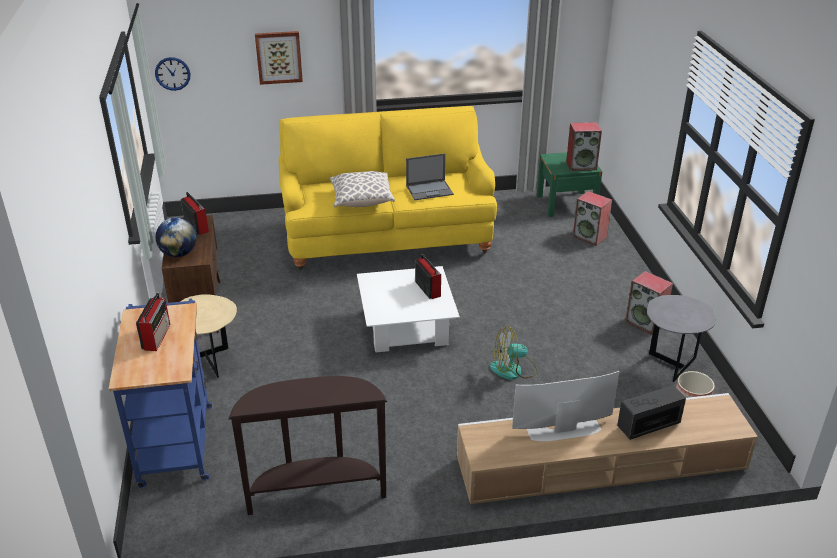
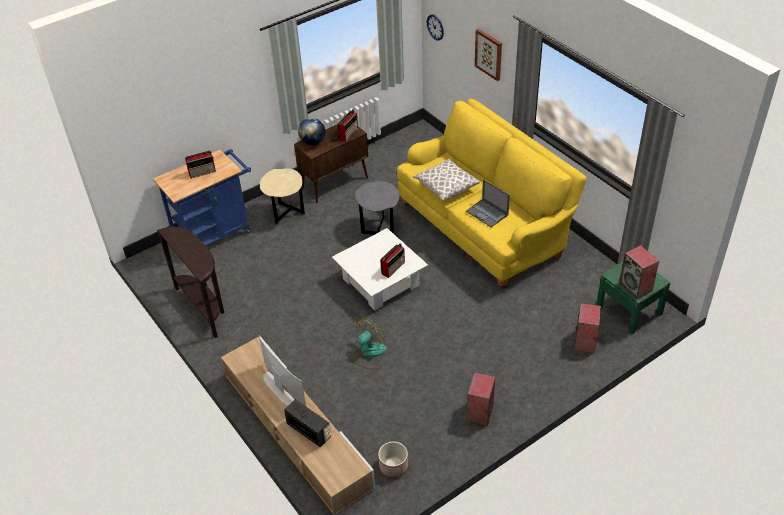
camera: 65 degrees right, 10 degrees up
fan [490,326,538,380] -> fan turned 75 degrees clockwise [353,317,387,369]
grey side table [647,295,716,382] -> grey side table moved to [355,181,400,235]

